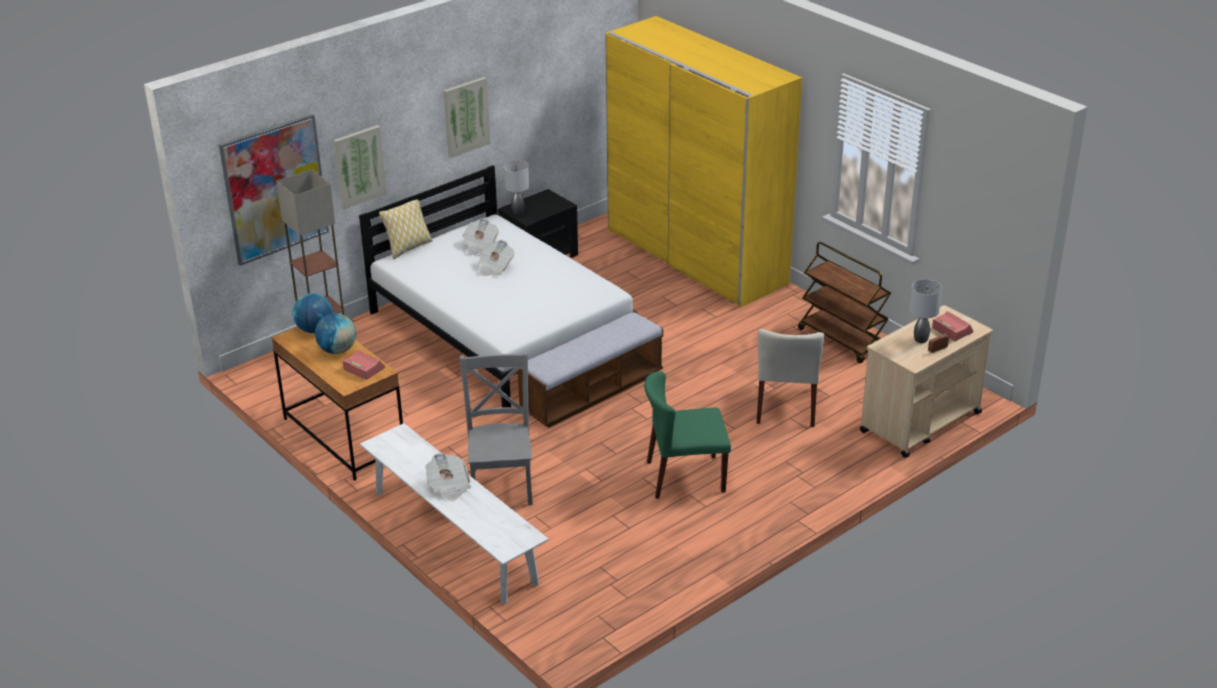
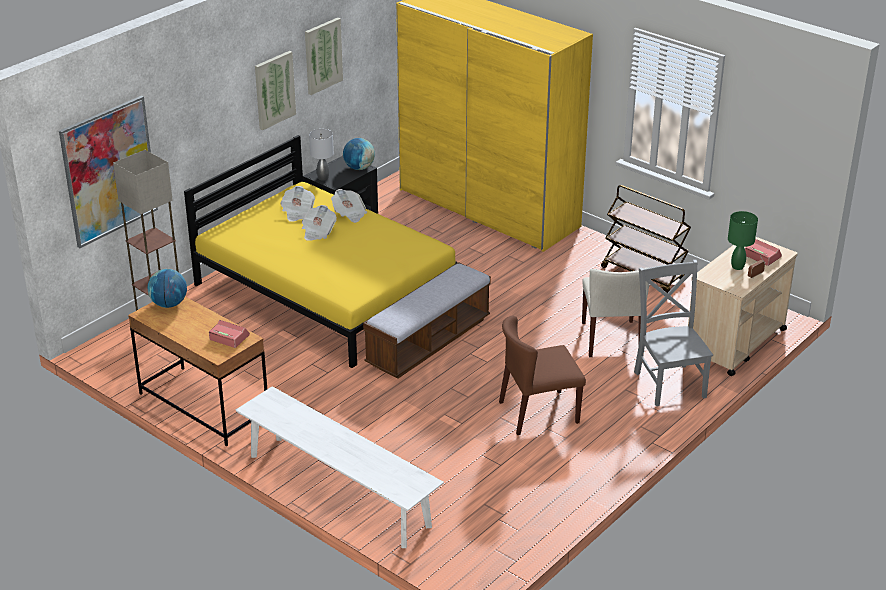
camera: 10 degrees left, 0 degrees up
globe [315,313,356,354] -> globe moved to [343,138,375,170]
picture [333,125,387,209] -> picture moved to [305,18,343,95]
white bed [359,165,638,407] -> yellow bed [184,135,458,368]
pillow [379,194,433,259] -> none
newspaper [425,453,471,501] -> newspaper moved to [331,189,367,223]
grey chair [459,352,533,505] -> grey chair moved to [634,260,713,406]
green chair [644,371,731,499] -> brown chair [499,316,586,435]
grey table lamp [910,279,942,343] -> green table lamp [728,211,758,270]

